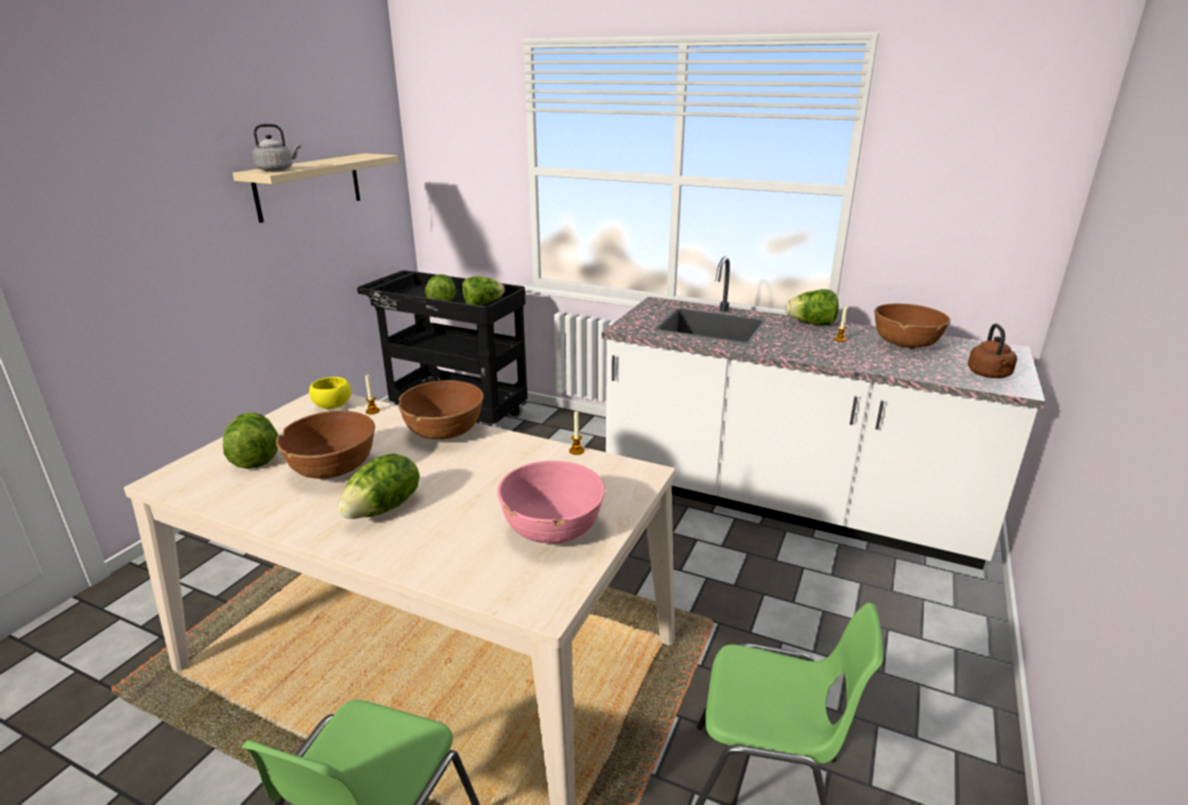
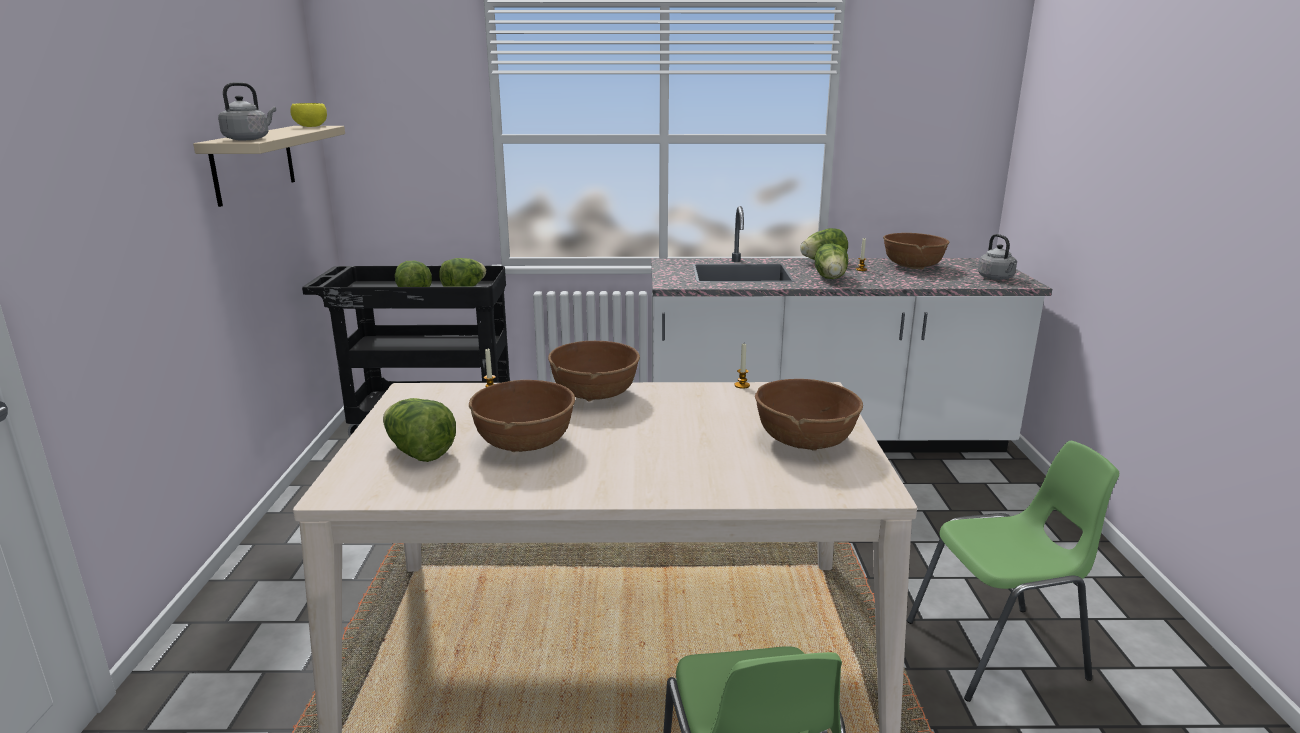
camera: 25 degrees left, 5 degrees down
yellow bowl [309,377,351,409] -> yellow bowl moved to [290,103,327,127]
lettuce [338,454,420,519] -> lettuce moved to [815,243,848,279]
pink bowl [498,461,605,544] -> brown bowl [755,379,863,451]
brown kettle [968,324,1017,378] -> grey kettle [978,234,1017,280]

